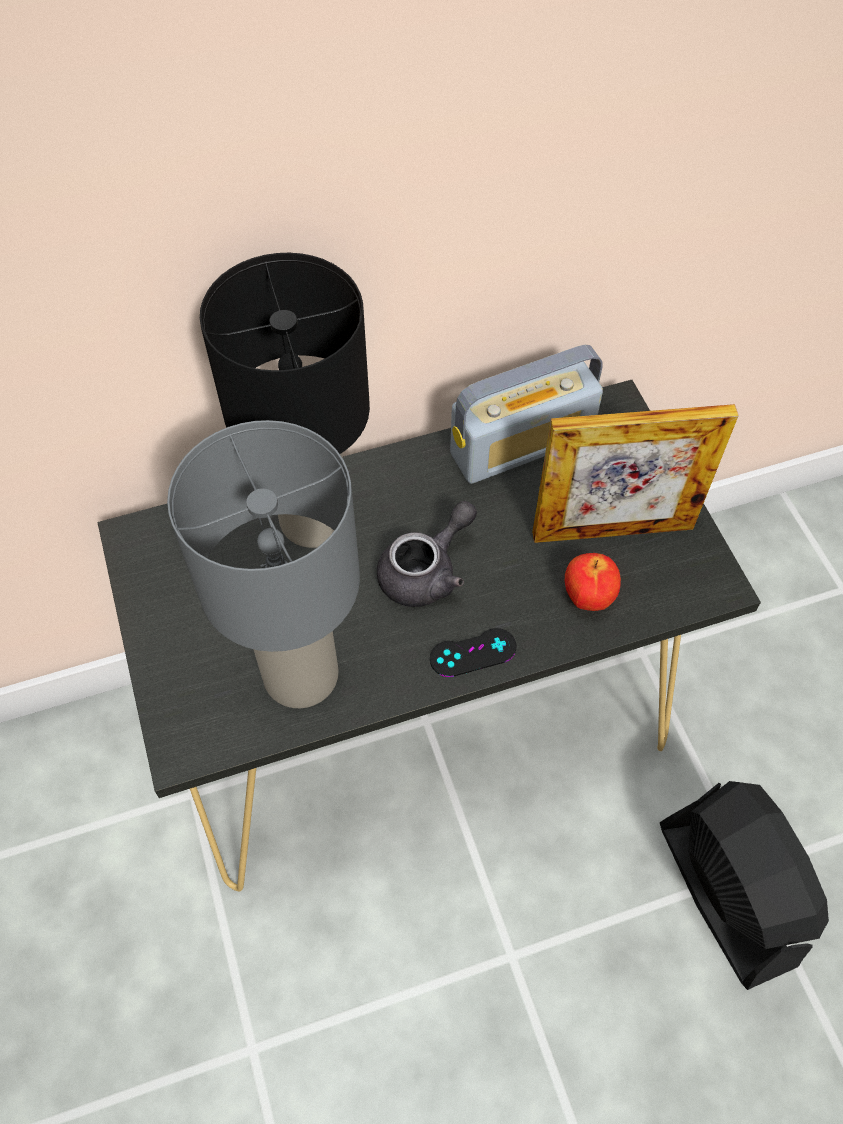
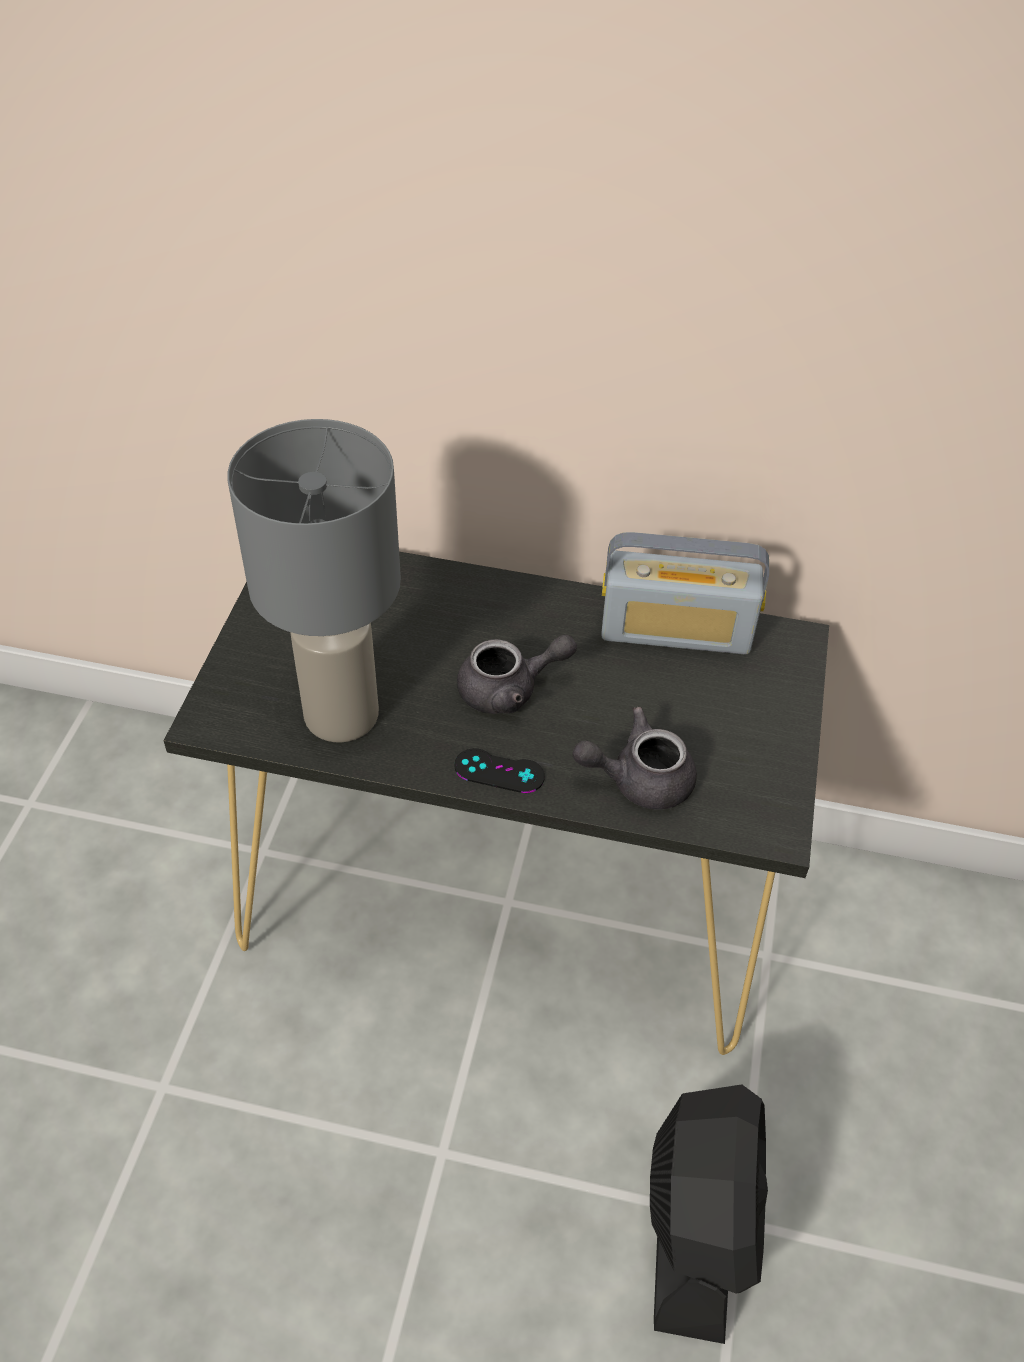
camera: 30 degrees right, 10 degrees down
black table lamp [200,253,370,548] -> none
picture frame [532,404,739,543] -> none
apple [565,553,621,611] -> grey teapot [573,707,697,809]

